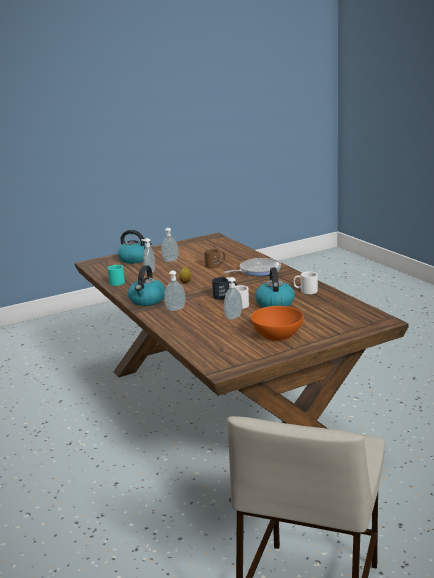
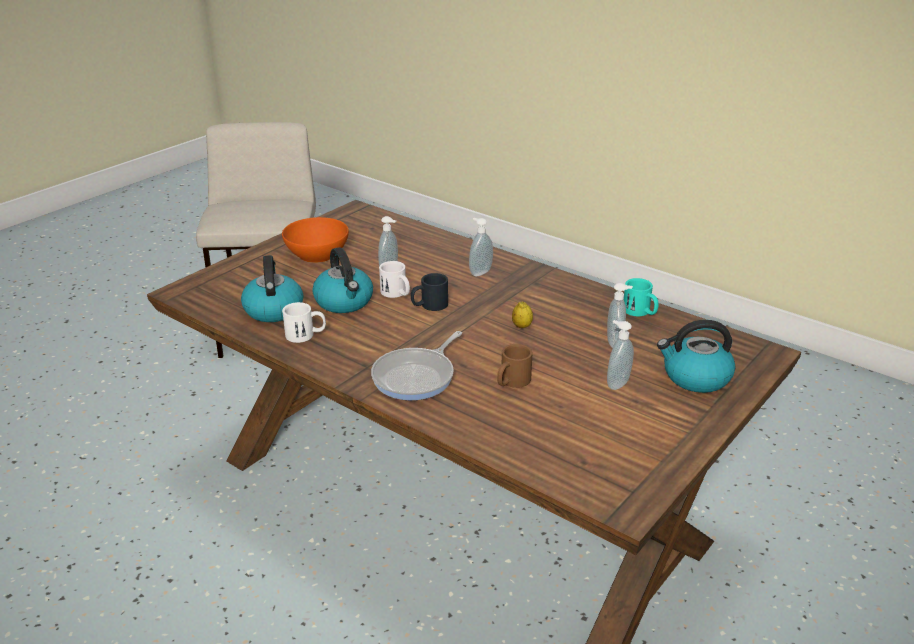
camera: 155 degrees right, 10 degrees up
kettle [128,265,165,306] -> kettle moved to [241,255,303,322]

